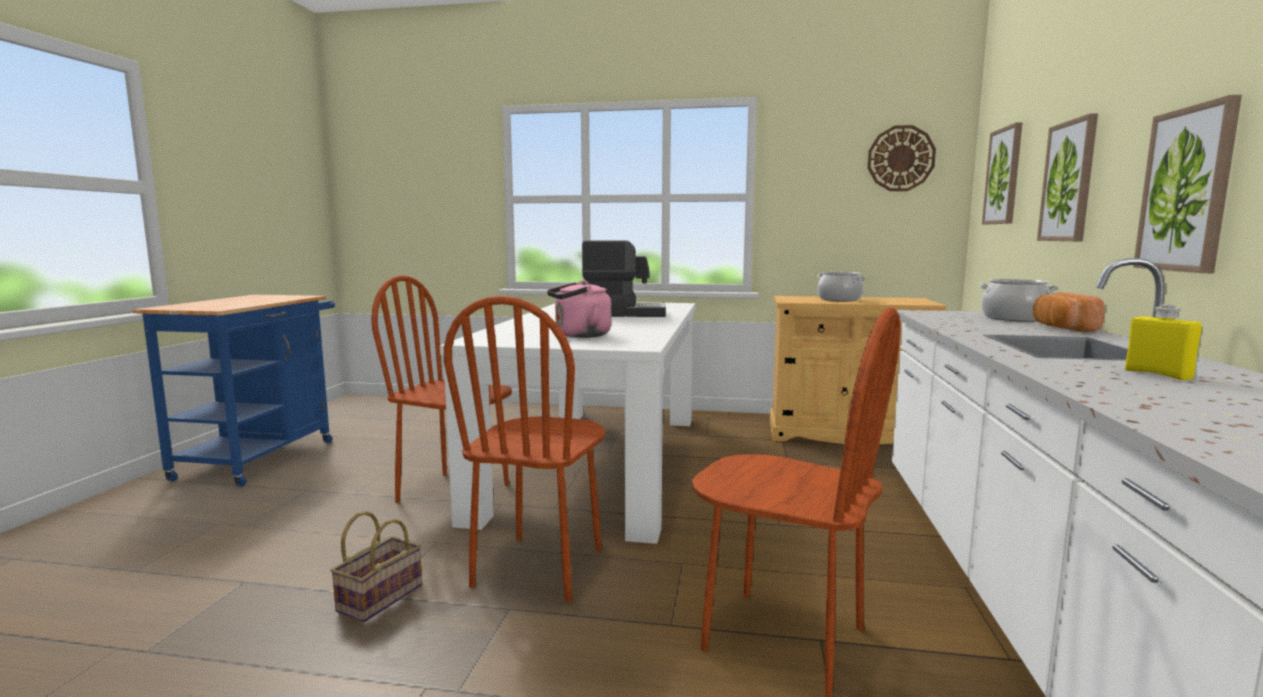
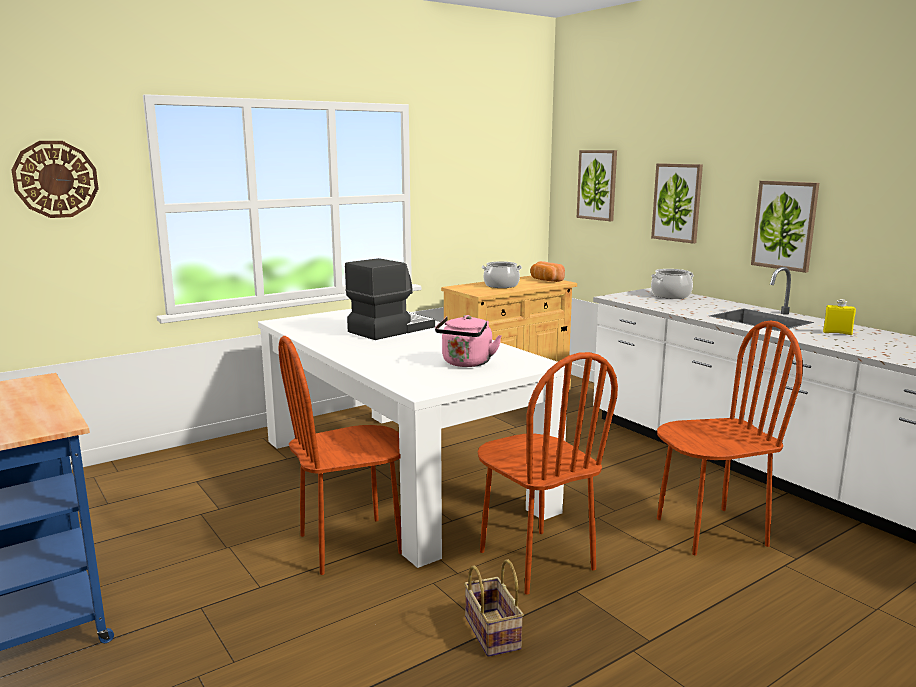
camera: 45 degrees left, 5 degrees up
wall clock [868,125,936,191] -> wall clock moved to [11,141,99,218]
bread [1033,292,1105,332] -> bread moved to [530,261,565,282]

